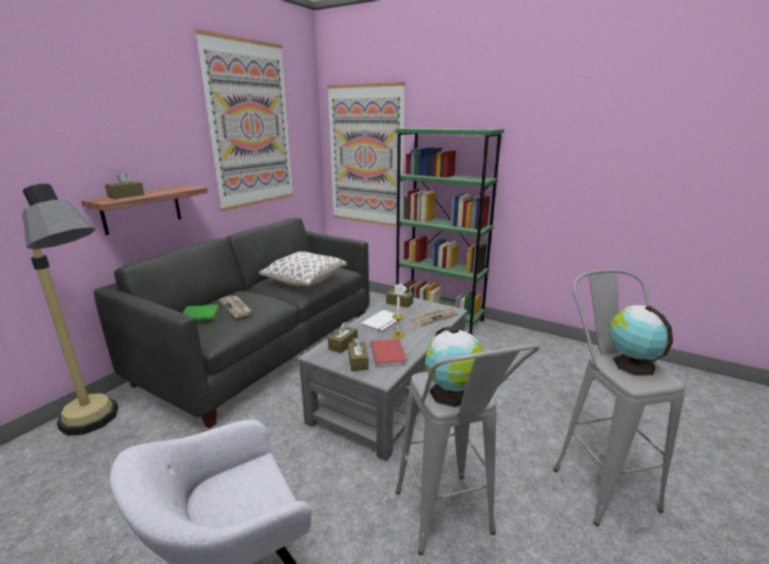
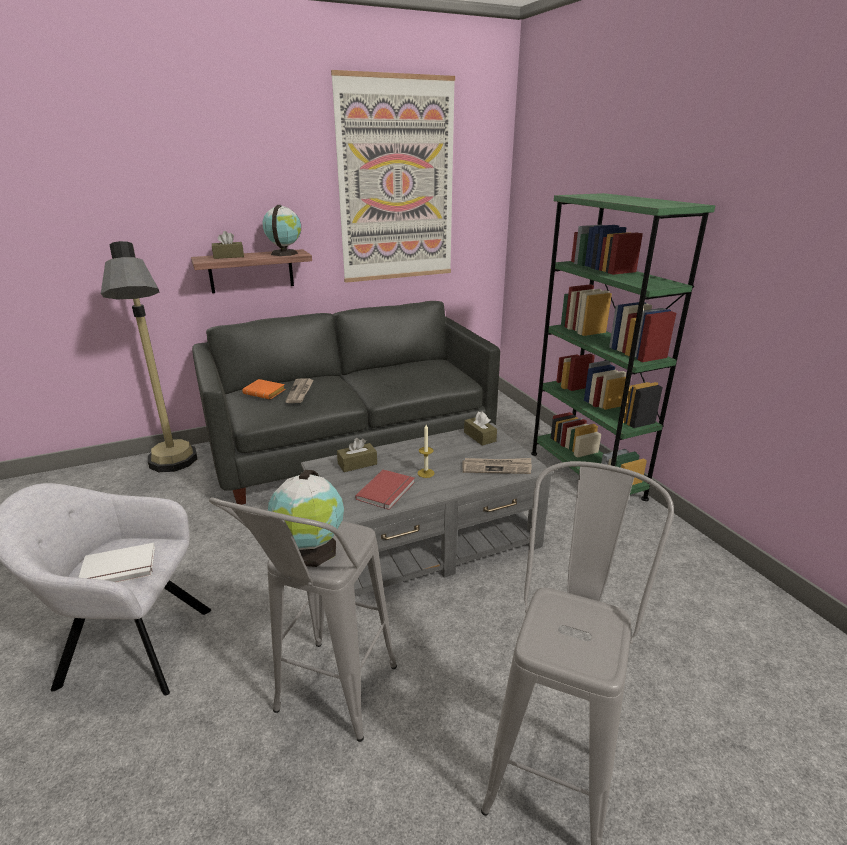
camera: 35 degrees right, 5 degrees up
green book [183,304,219,321] -> orange book [242,379,286,399]
pillow [259,251,347,286] -> none
picture [327,82,405,228] -> none
brown tissue box [348,338,369,371] -> none
white book [360,310,404,334] -> white book moved to [78,543,155,583]
globe [609,305,673,376] -> globe moved to [263,205,301,256]

